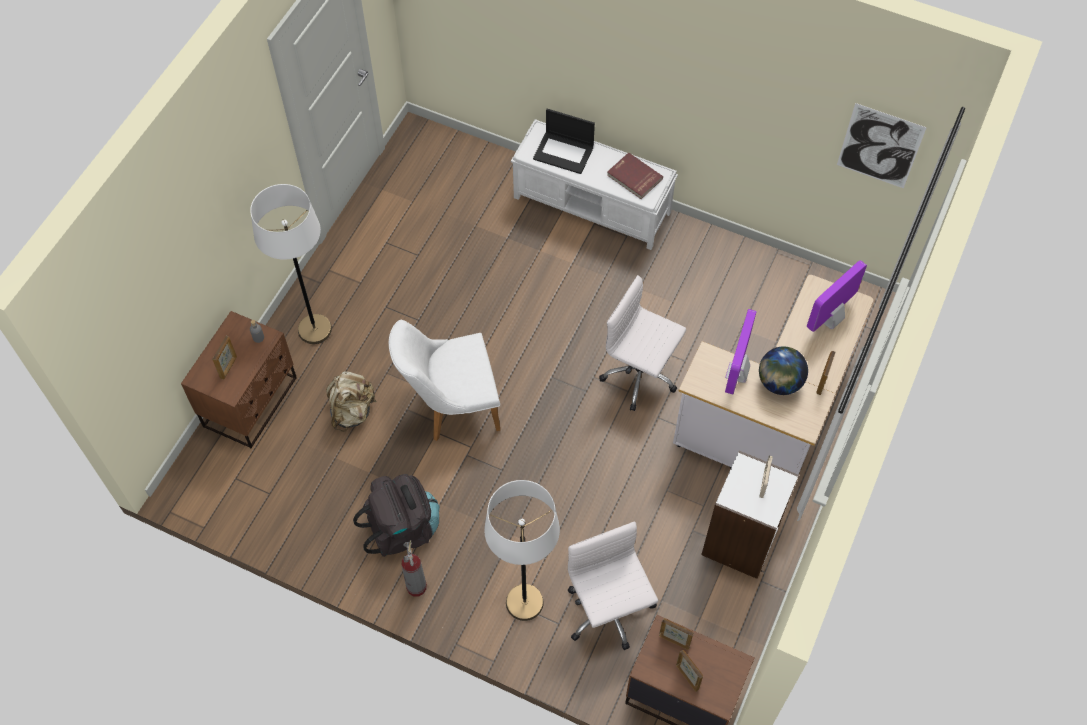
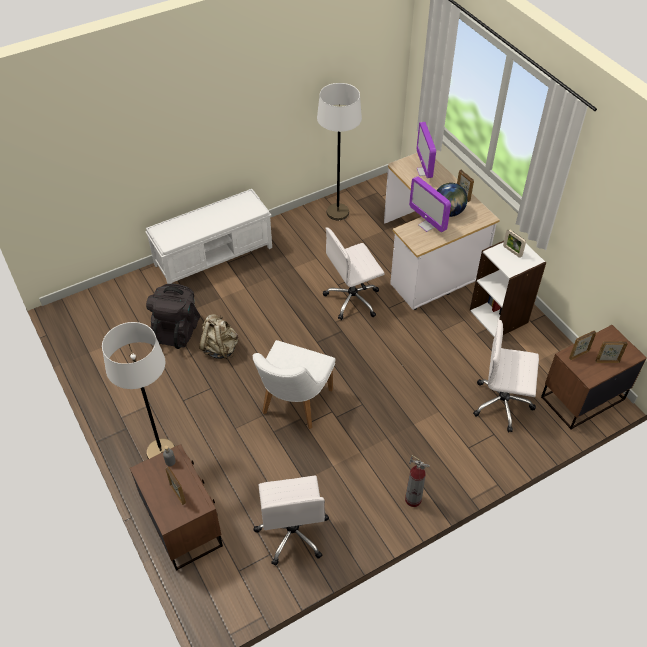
camera: 55 degrees left, 10 degrees down
beige backpack [326,371,376,432] -> beige backpack moved to [199,314,238,360]
black backpack [353,474,440,557] -> black backpack moved to [146,284,200,349]
white floor lamp [484,480,560,621] -> white floor lamp moved to [317,83,362,220]
laptop [533,109,595,174] -> none
red book [607,152,663,199] -> none
picture [837,103,927,188] -> none
none -> white office chair [253,476,329,566]

